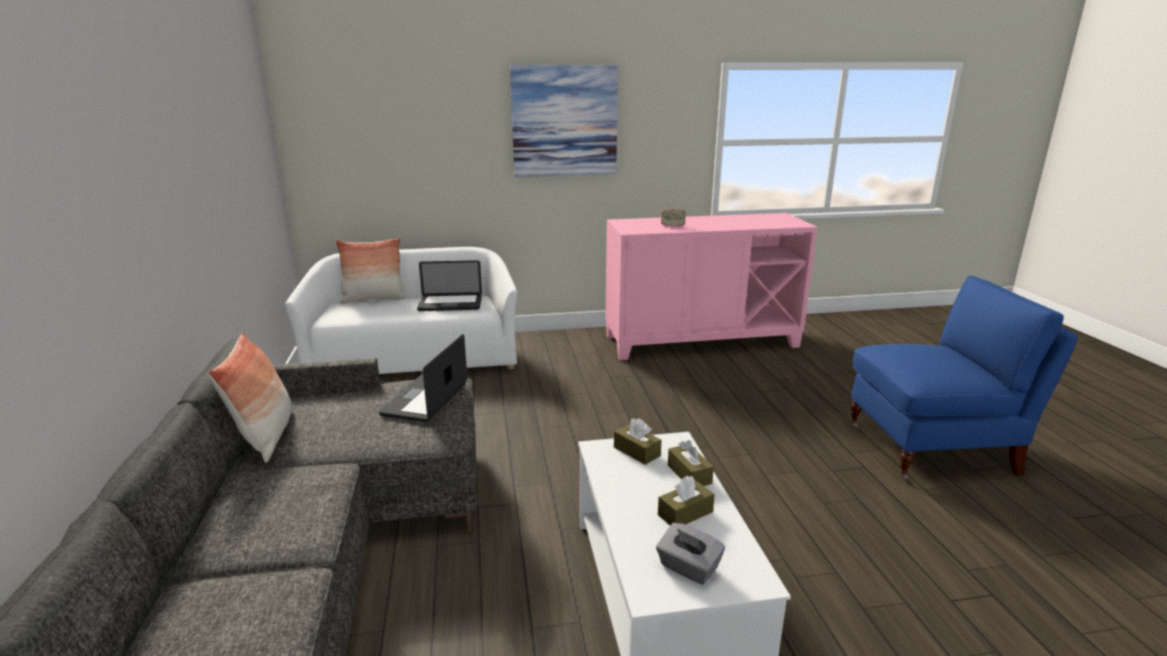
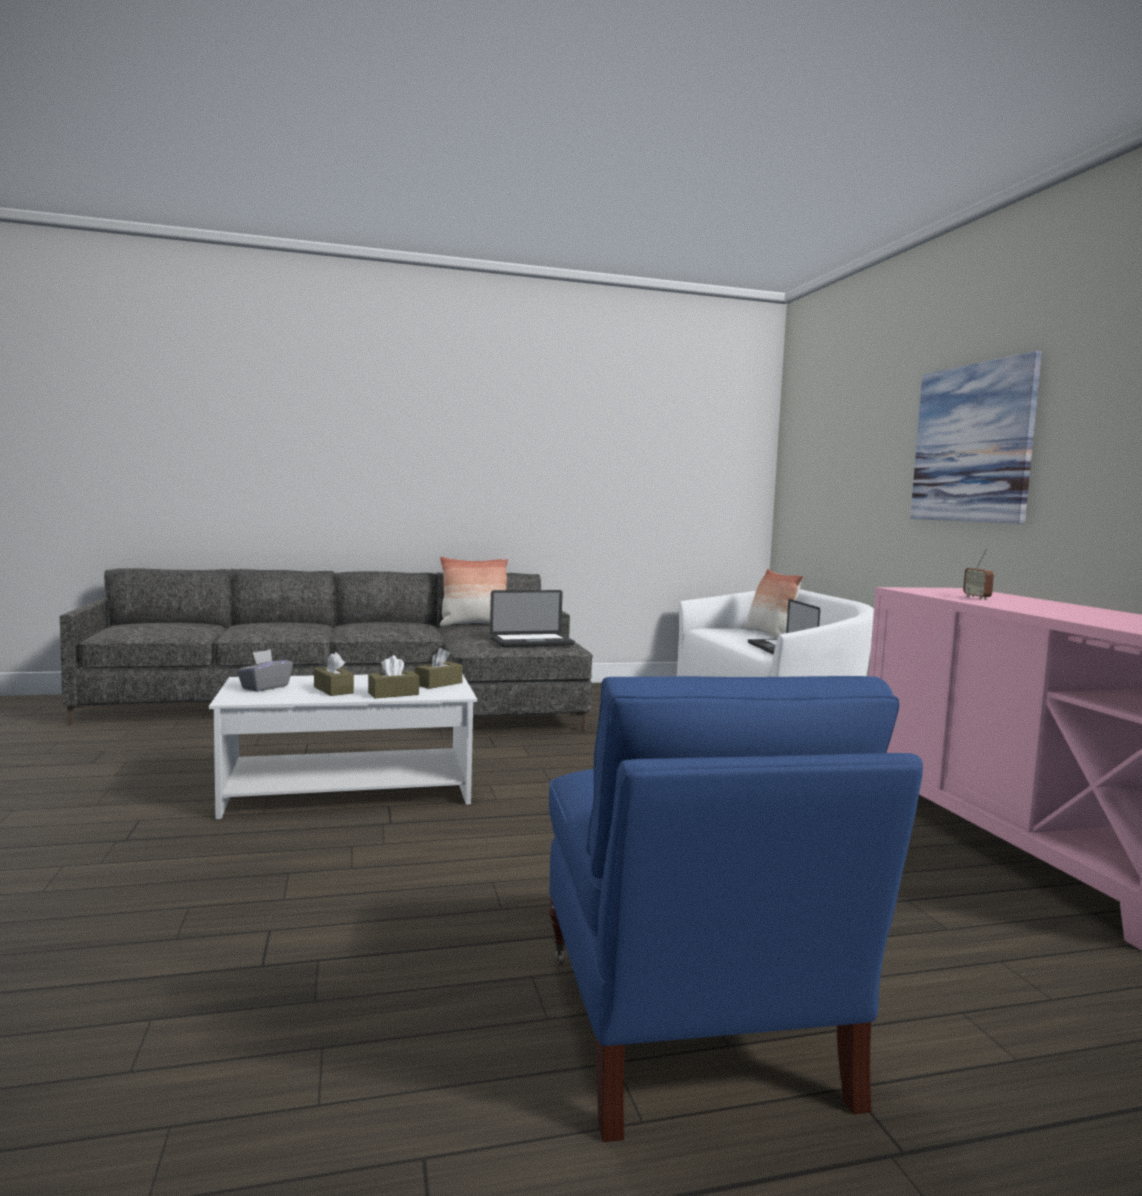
camera: 85 degrees right, 15 degrees down
laptop [379,334,467,422] -> laptop turned 150 degrees clockwise [490,590,575,647]

